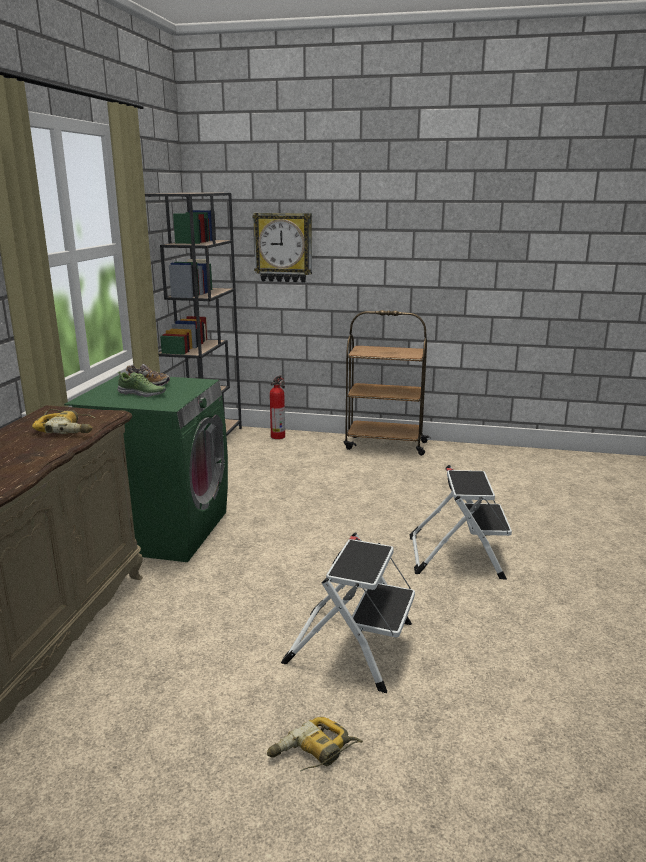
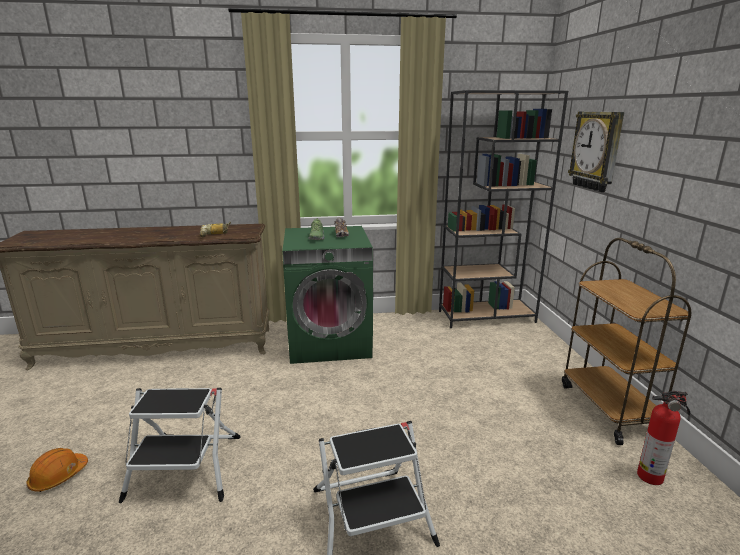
camera: 70 degrees right, 0 degrees up
power drill [267,717,363,772] -> orange hard hat [26,448,88,492]
fire extinguisher [270,375,285,439] -> fire extinguisher moved to [637,391,690,485]

